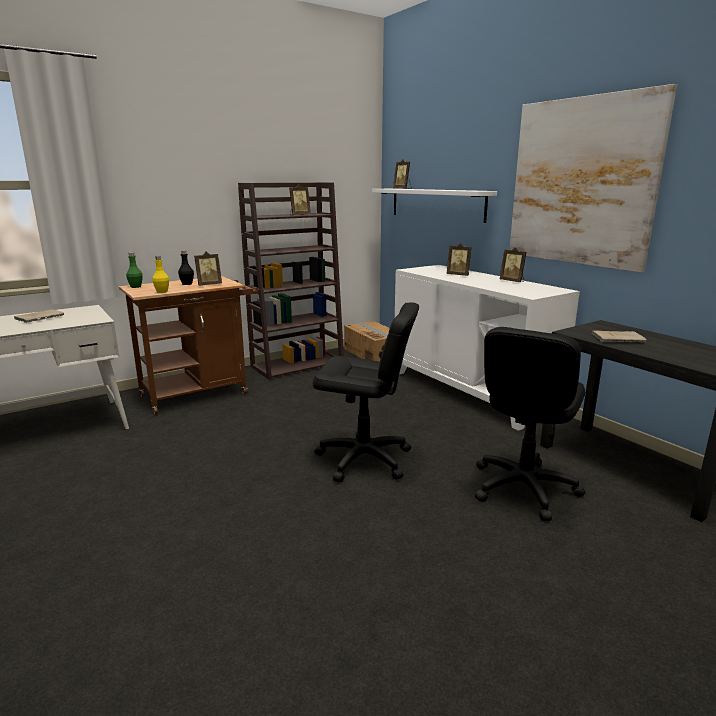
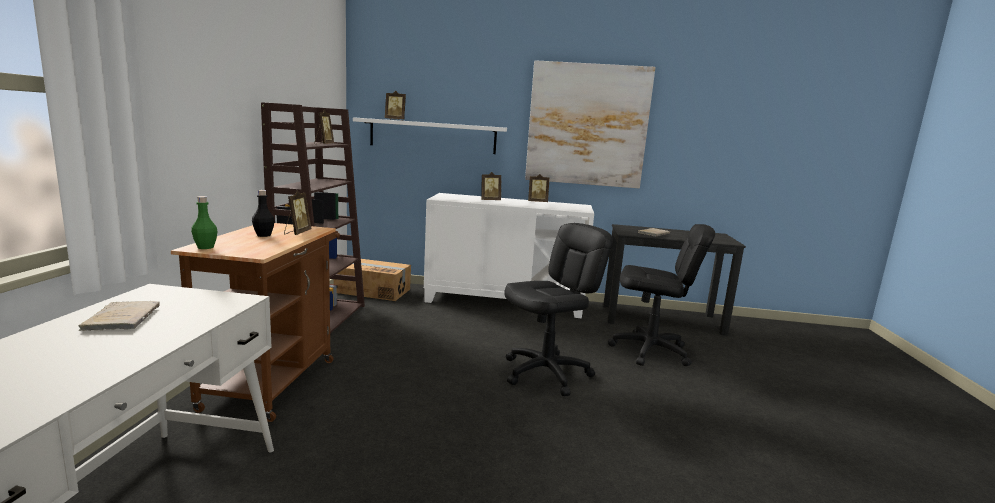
camera: 50 degrees left, 5 degrees down
yellow bottle [153,256,169,293] -> none
black office chair [475,327,585,521] -> black office chair turned 60 degrees counterclockwise [608,224,715,366]

